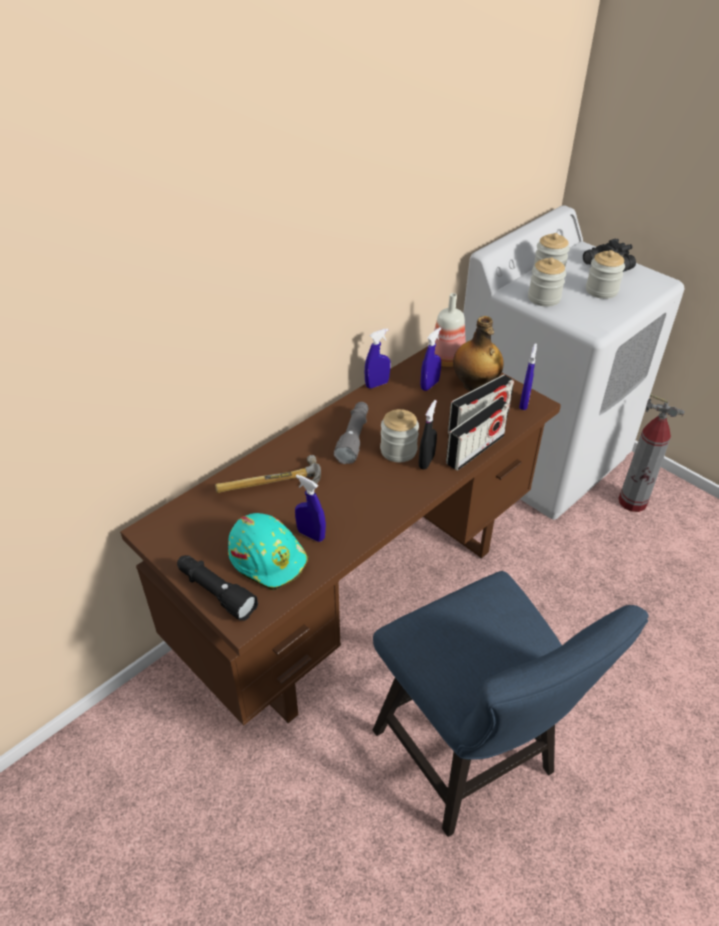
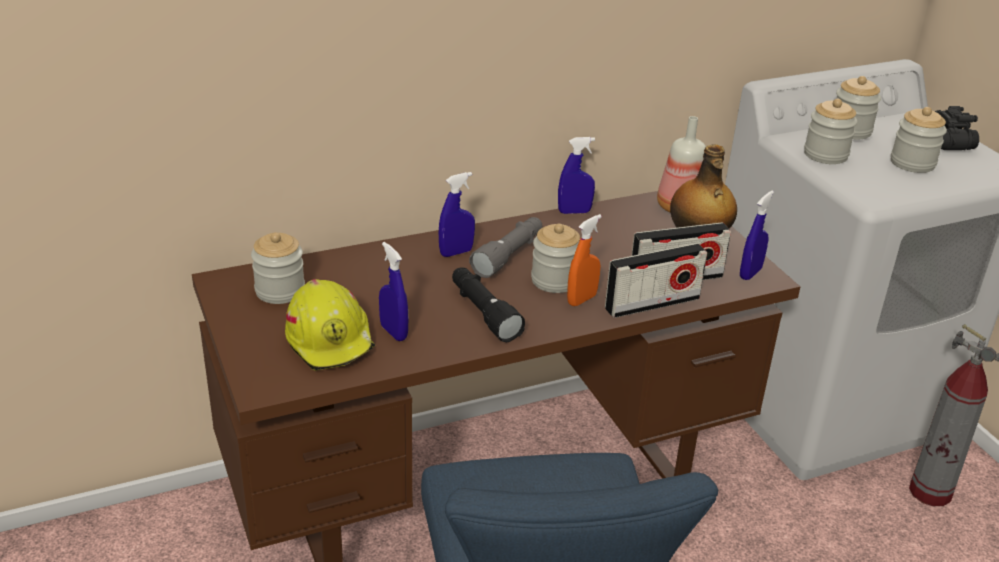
camera: 20 degrees right, 10 degrees down
black flashlight [177,555,258,621] -> black flashlight moved to [452,267,525,342]
hammer [215,455,321,493] -> none
turquoise hard hat [228,513,308,590] -> yellow hard hat [285,279,375,371]
black spray bottle [419,400,437,469] -> orange spray bottle [567,214,602,306]
blue spray bottle [420,327,441,391] -> blue spray bottle moved to [439,172,475,257]
none -> jar [251,232,305,304]

